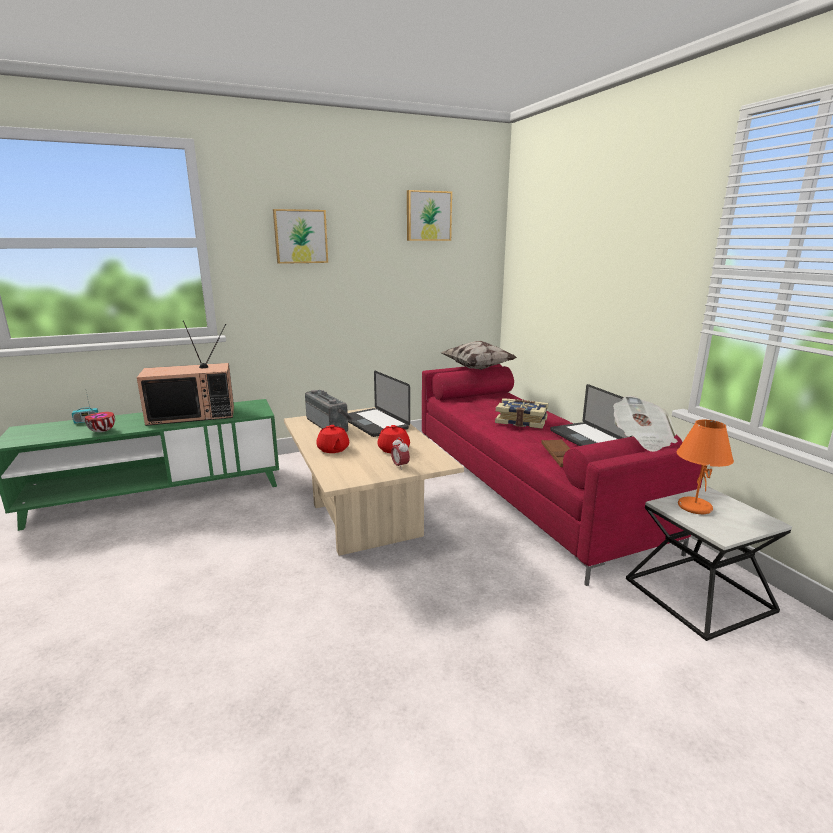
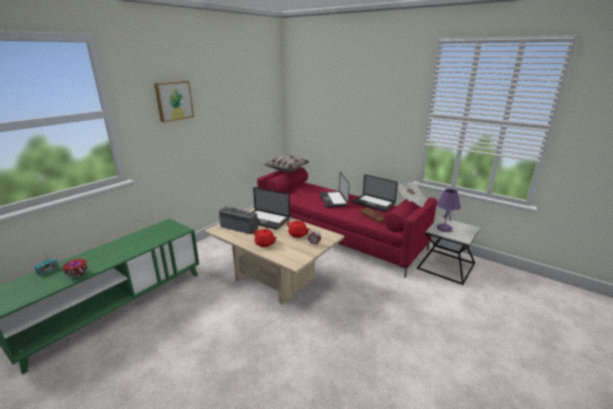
camera: 30 degrees left, 5 degrees up
television [137,320,234,426] -> none
picture [407,190,452,241] -> none
book [495,398,548,429] -> laptop [319,172,350,207]
orange table lamp [677,420,734,514] -> purple table lamp [436,189,461,232]

